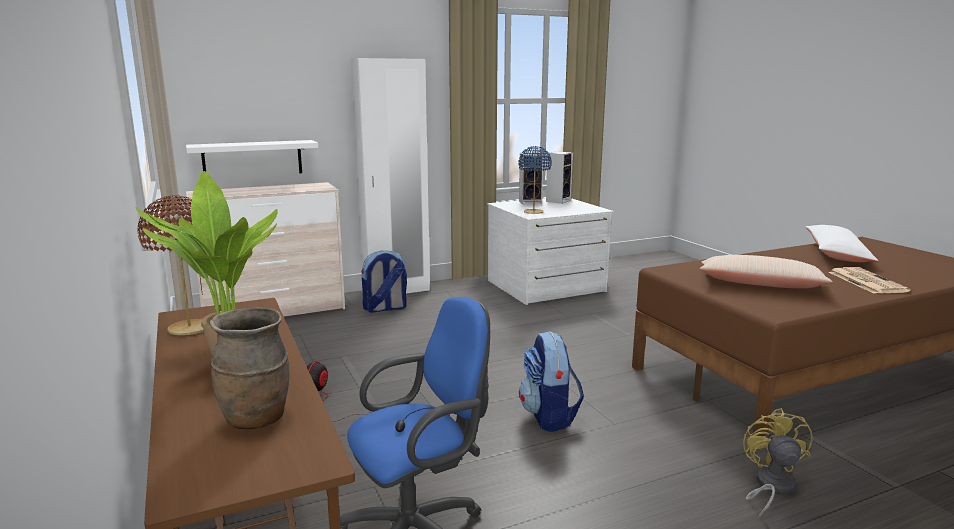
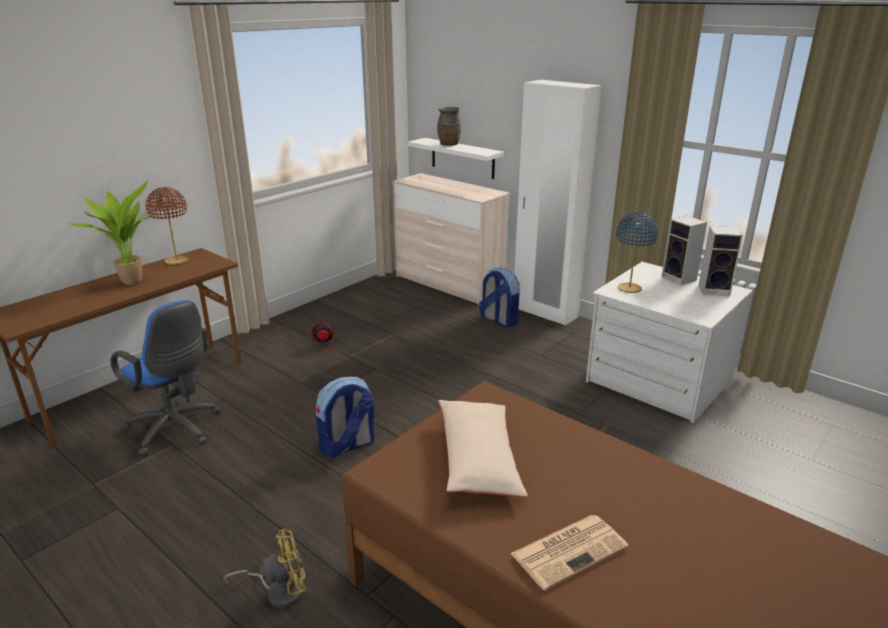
camera: 65 degrees right, 10 degrees up
brown vase [210,307,290,429] -> brown vase moved to [437,107,461,146]
white pillow [805,225,878,262] -> none

